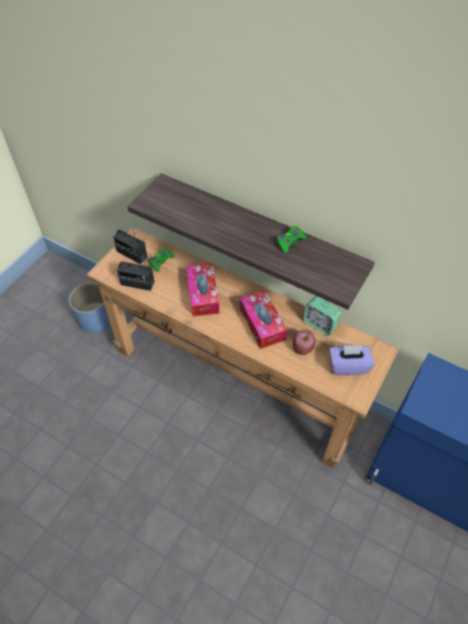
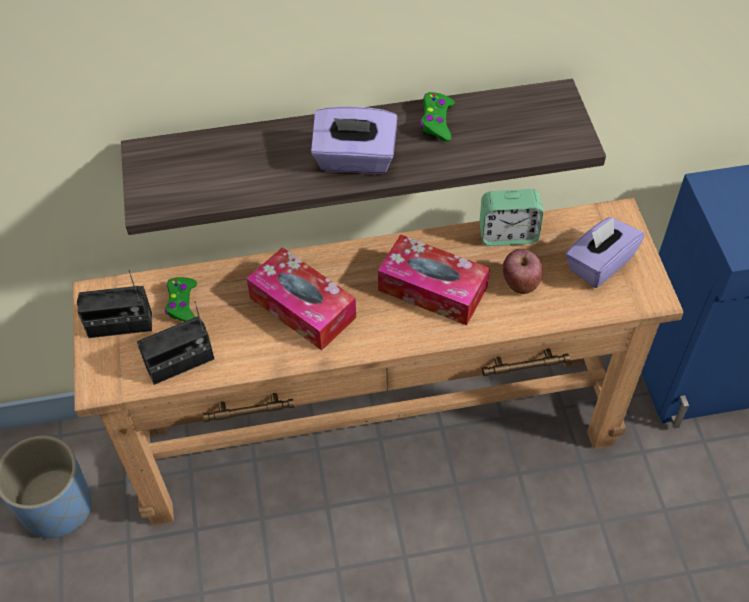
camera: 40 degrees left, 0 degrees up
none -> purple tissue box [311,106,398,174]

